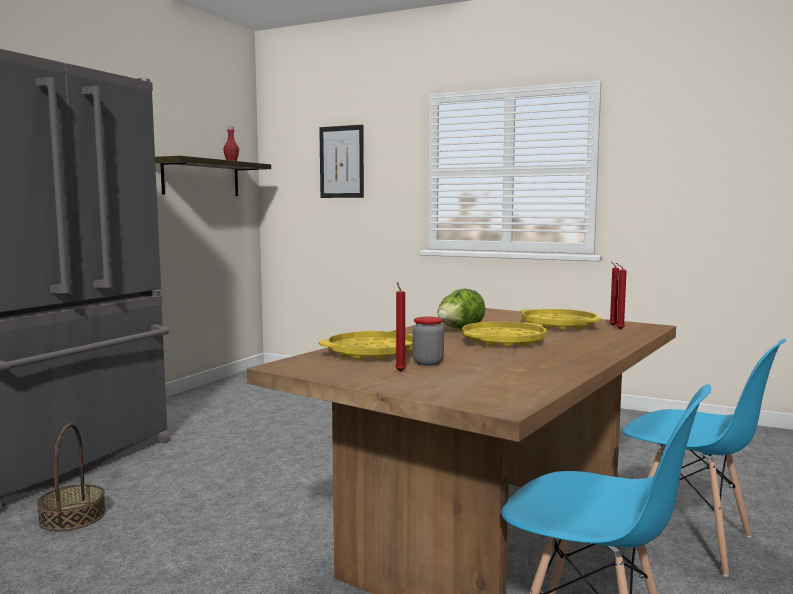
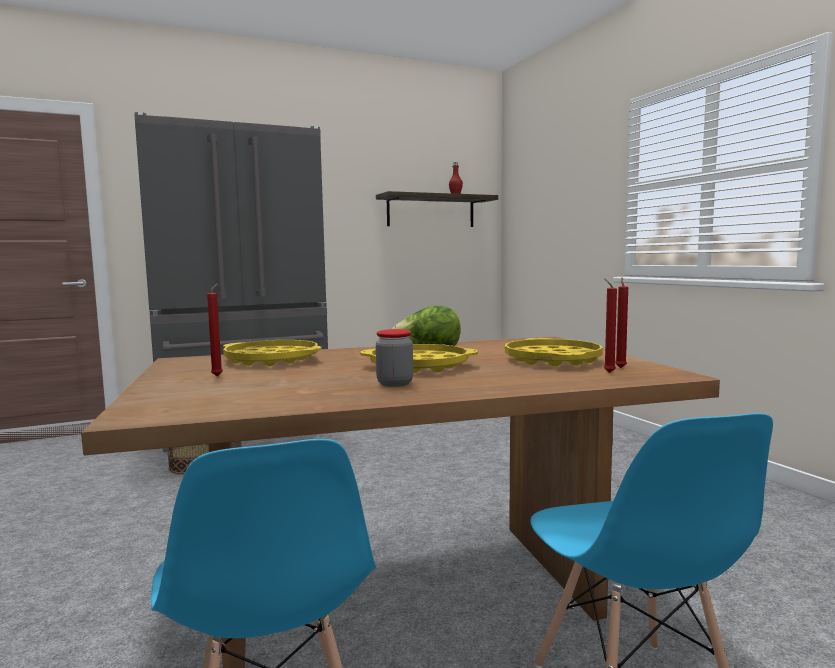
camera: 40 degrees right, 0 degrees up
picture [319,125,364,198] -> none
jar [413,317,444,366] -> jar moved to [376,329,413,387]

